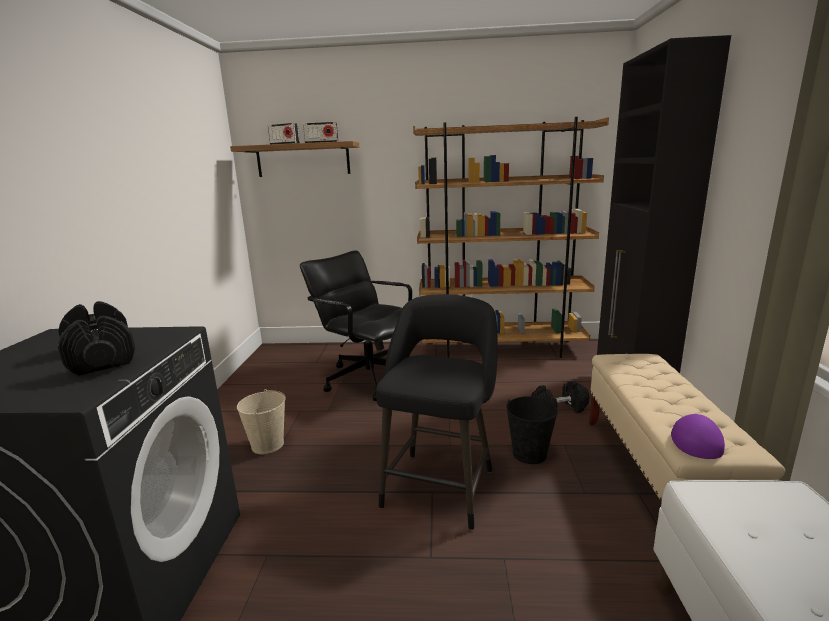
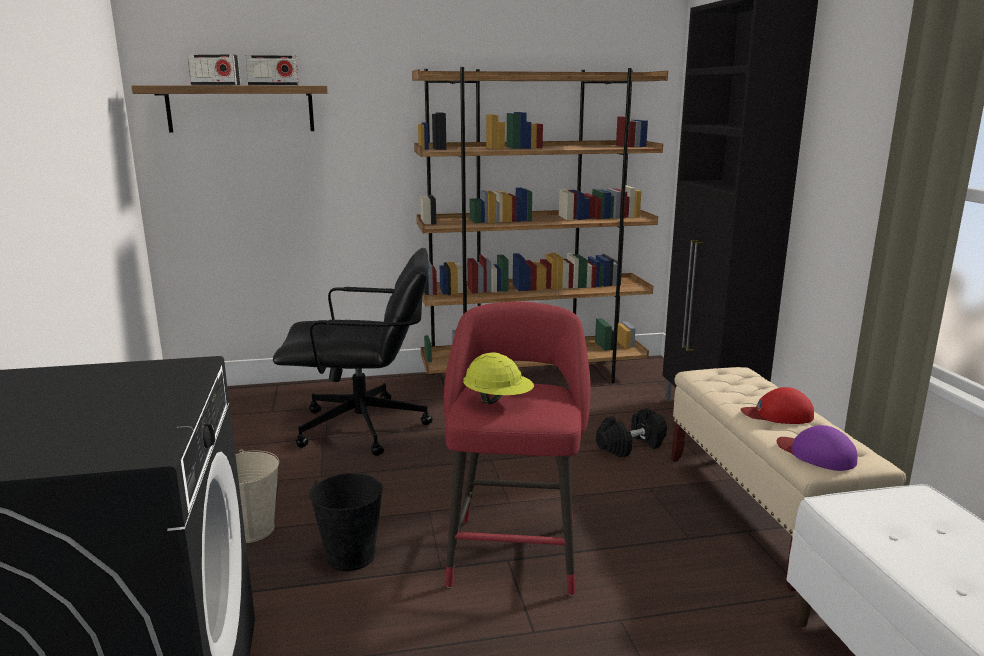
camera: 15 degrees left, 0 degrees up
black dumbbell [58,301,135,376] -> none
black office chair [300,250,412,401] -> black office chair turned 150 degrees clockwise [273,248,433,456]
black stool [376,294,498,530] -> red stool [444,301,591,596]
black bucket [506,396,558,464] -> black bucket moved to [309,473,383,571]
purple cap [671,414,725,459] -> purple cap turned 45 degrees counterclockwise [777,425,857,471]
none -> yellow hard hat [463,352,534,404]
none -> red cap [741,387,814,424]

